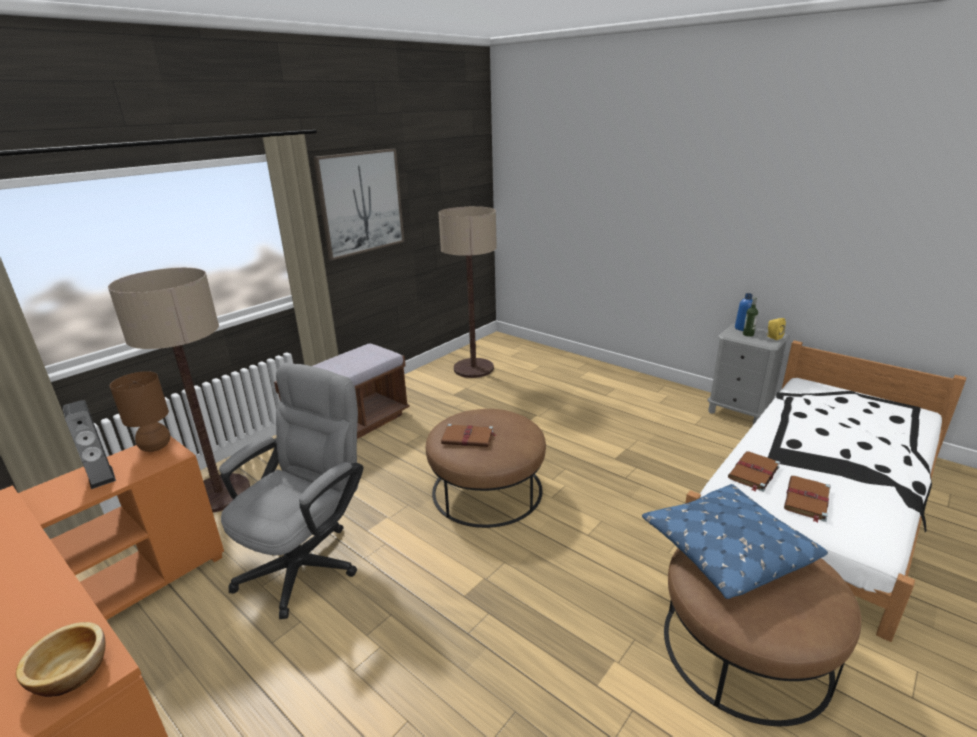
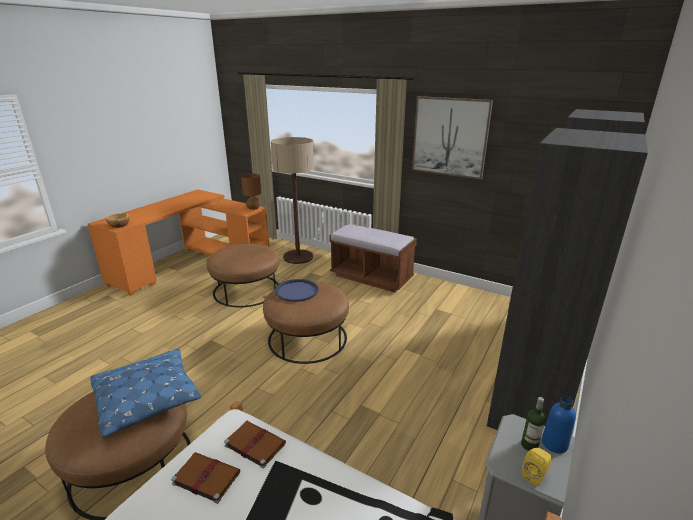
camera: 80 degrees right, 0 degrees up
speaker [63,400,116,489] -> none
grey office chair [219,362,363,619] -> brown ottoman [207,243,279,307]
floor lamp [438,206,497,378] -> none
brown book [441,424,497,447] -> blue tray [275,279,319,302]
none -> black wardrobe [487,109,648,430]

